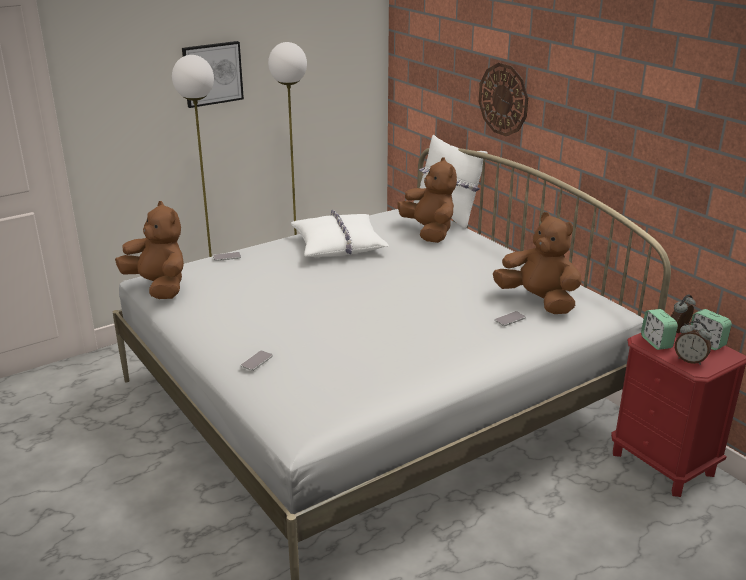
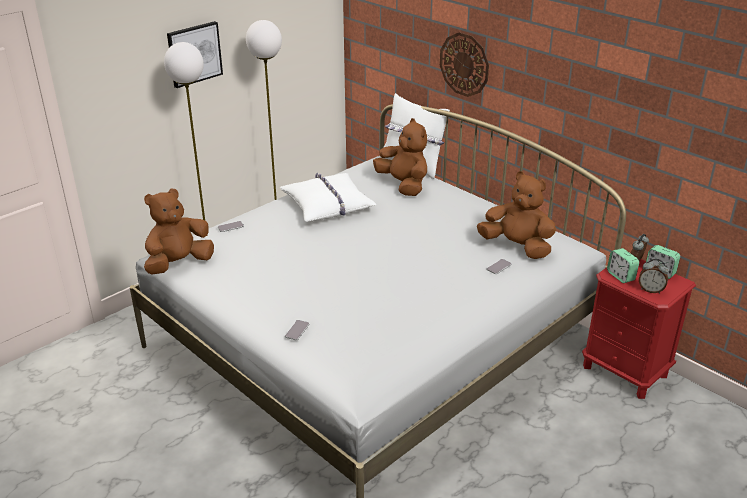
camera: 10 degrees left, 5 degrees up
brown plush toy [115,201,184,299] -> brown plush toy turned 75 degrees counterclockwise [144,189,214,275]

